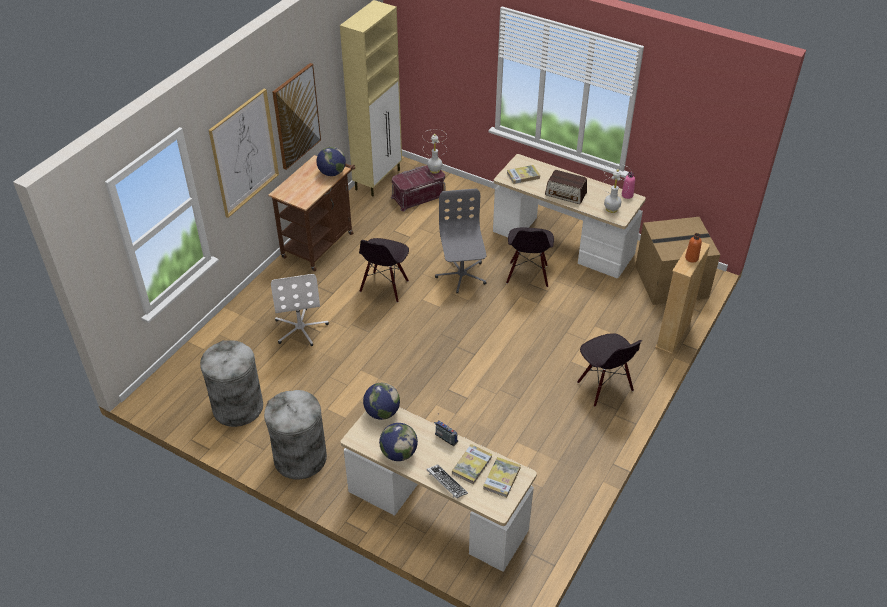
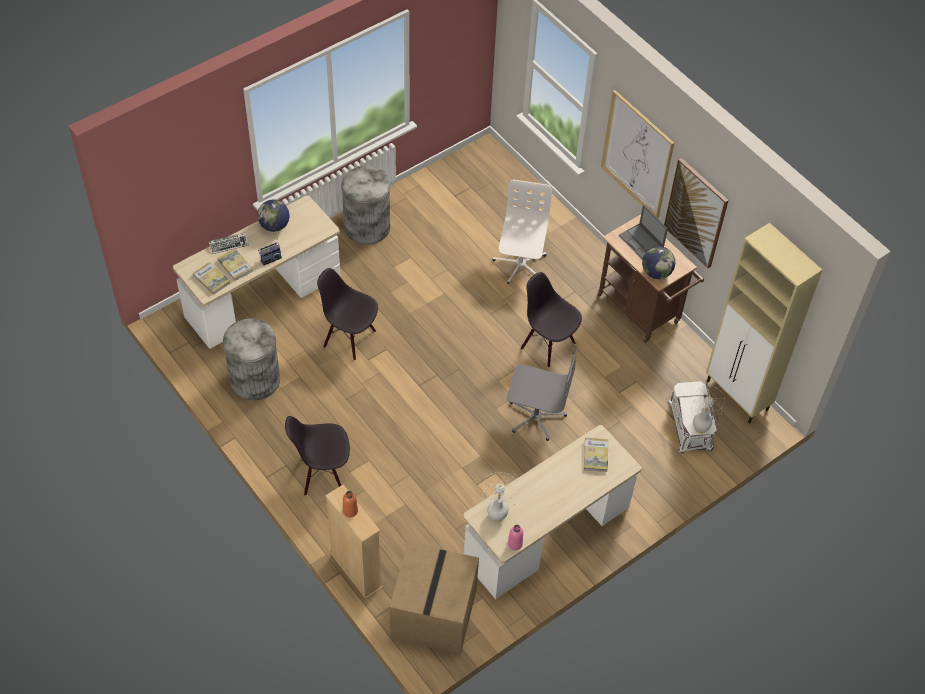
camera: 110 degrees right, 10 degrees up
grey trash can [200,340,263,427] -> grey trash can moved to [223,319,280,401]
white office chair [271,274,329,346] -> white office chair turned 90 degrees clockwise [492,180,552,284]
globe [363,383,400,420] -> none
red storage box [391,165,445,211] -> white storage box [668,381,719,454]
black chair [506,228,554,287] -> black chair moved to [317,268,378,361]
radio [545,170,587,204] -> none
none -> laptop [619,205,668,259]

